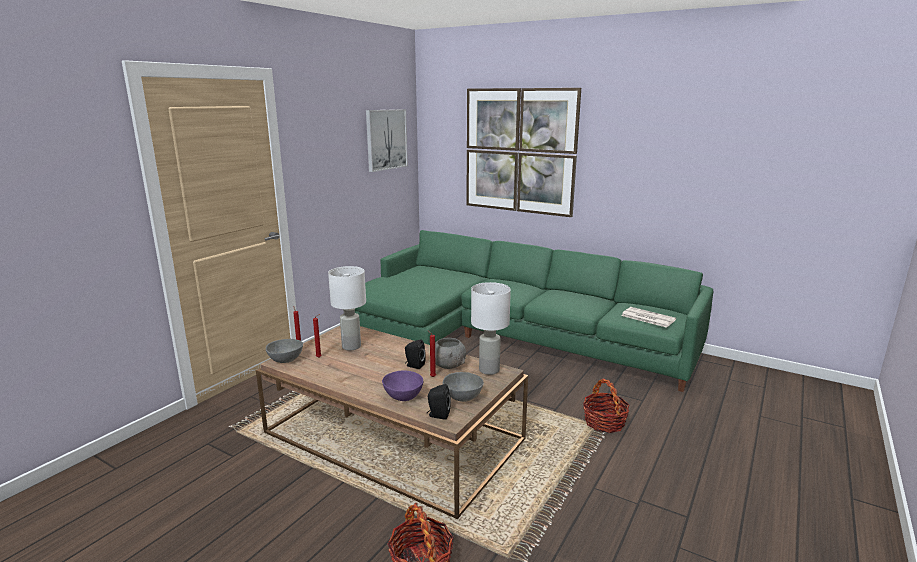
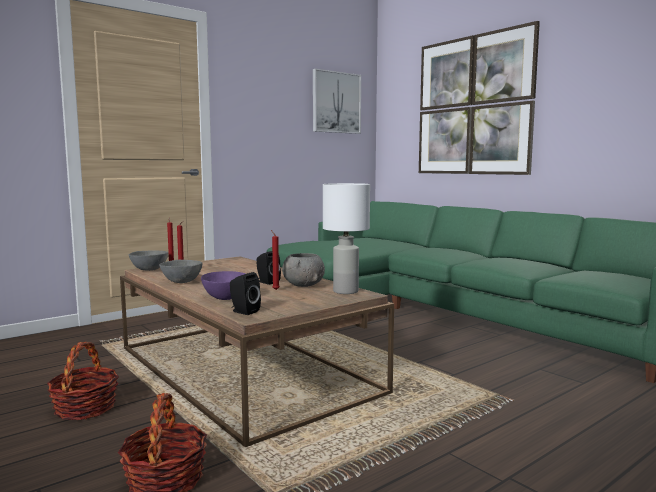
camera: 20 degrees right, 10 degrees down
white table lamp [328,266,366,351] -> none
grey bowl [443,372,484,402] -> grey bowl moved to [159,260,202,283]
basket [583,378,630,433] -> basket moved to [47,342,119,420]
newspaper [621,307,676,328] -> none

